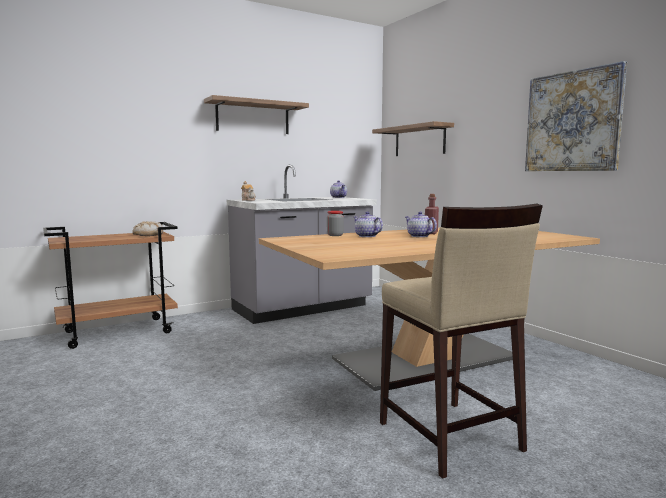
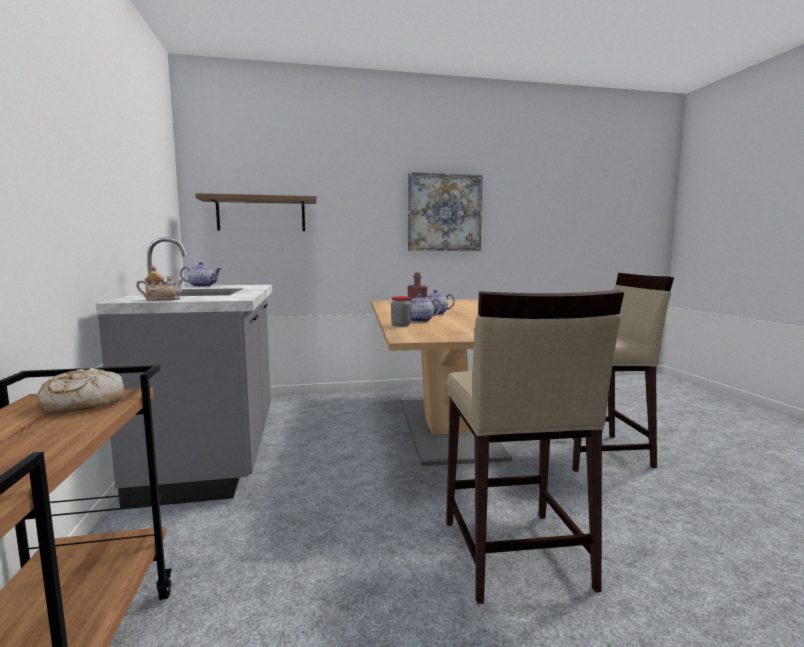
camera: 70 degrees left, 0 degrees up
shelf [204,95,309,134] -> none
none -> beige stool [446,290,624,604]

